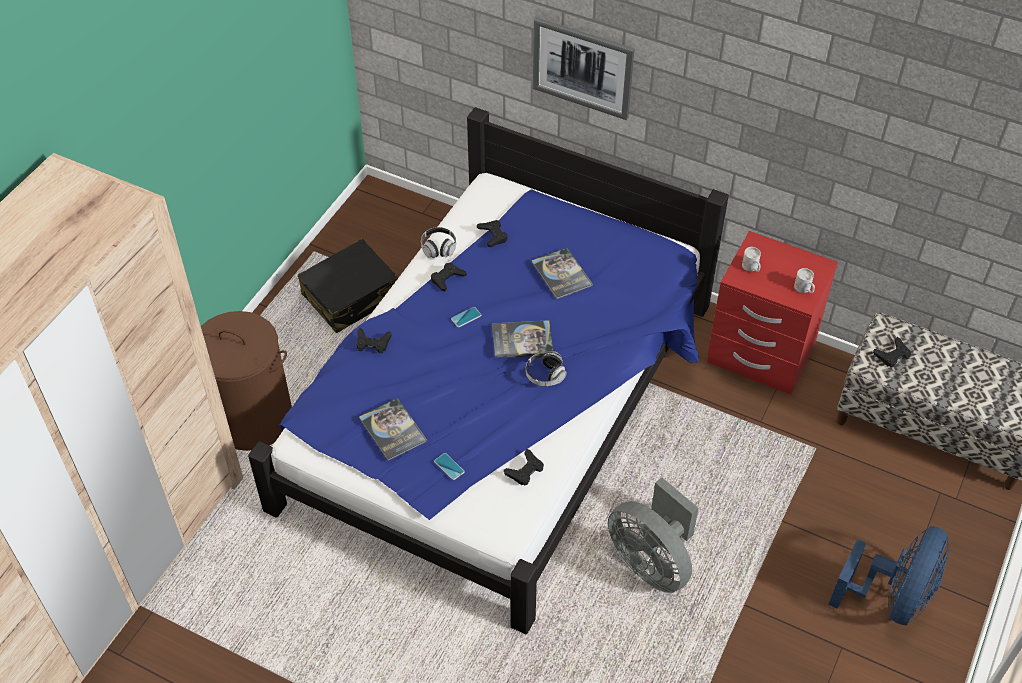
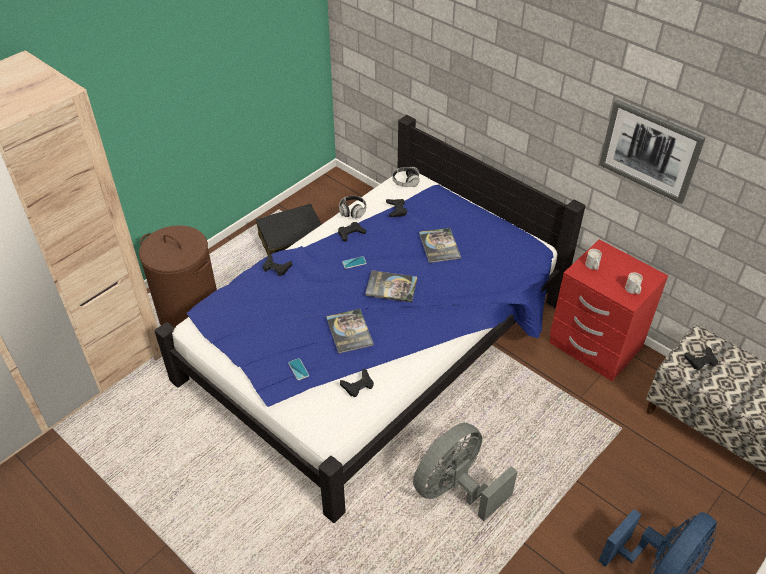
camera: 15 degrees right, 5 degrees down
book [359,398,427,461] -> book moved to [326,309,374,353]
headphones [526,351,567,386] -> headphones moved to [392,167,420,187]
picture [533,17,635,120] -> picture moved to [599,99,706,204]
grey fan [608,477,699,593] -> grey fan turned 75 degrees clockwise [413,423,518,521]

